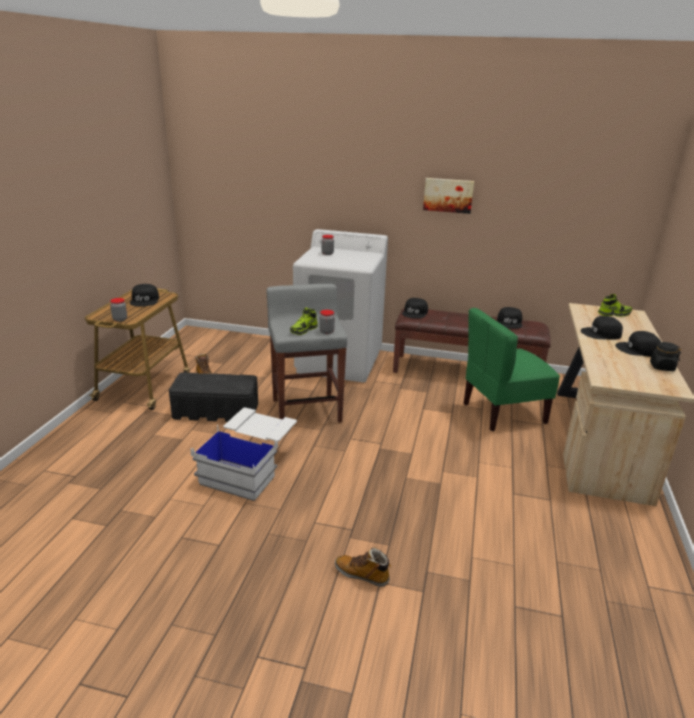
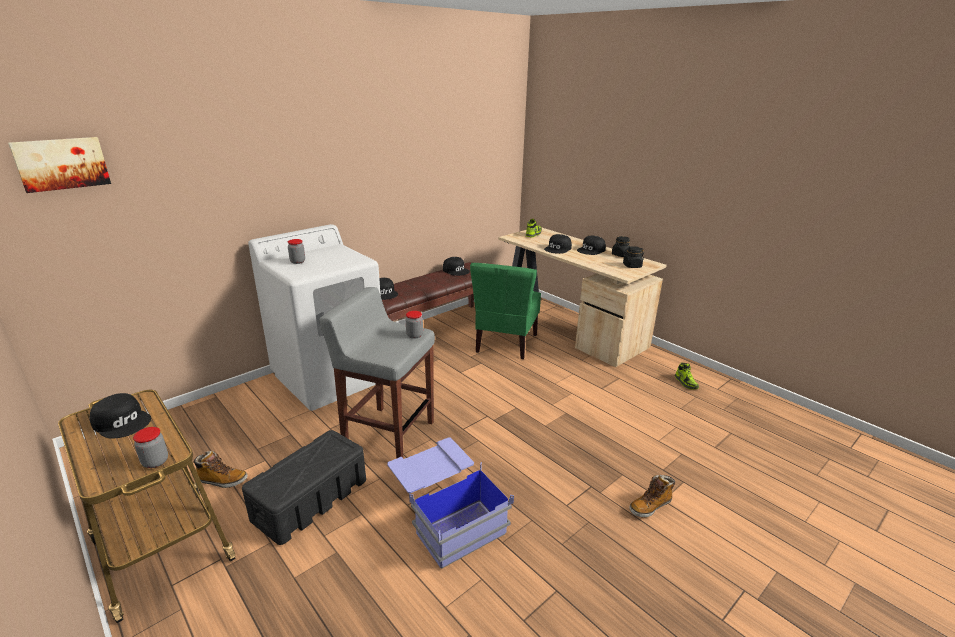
camera: 55 degrees left, 0 degrees up
white storage box [190,407,297,501] -> blue storage box [387,437,514,569]
shoe [290,307,318,335] -> shoe moved to [675,363,699,389]
picture [423,178,474,214] -> picture moved to [8,137,111,193]
none -> black jar [623,246,644,268]

